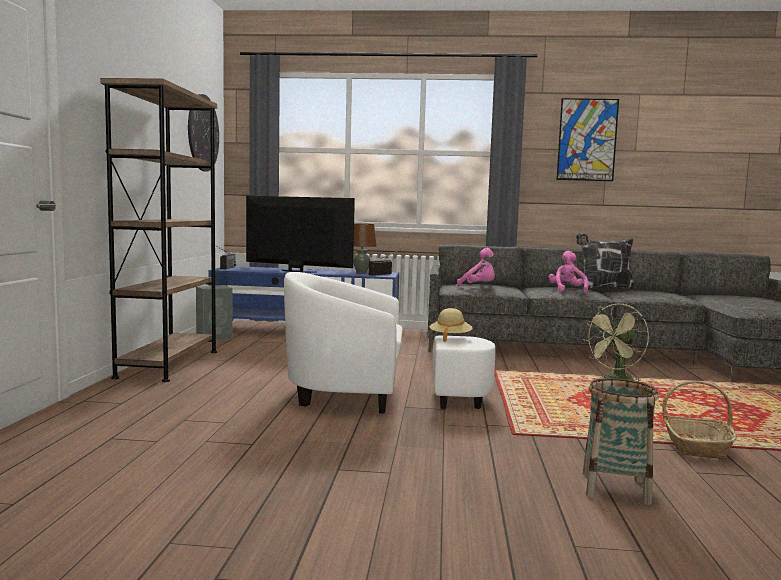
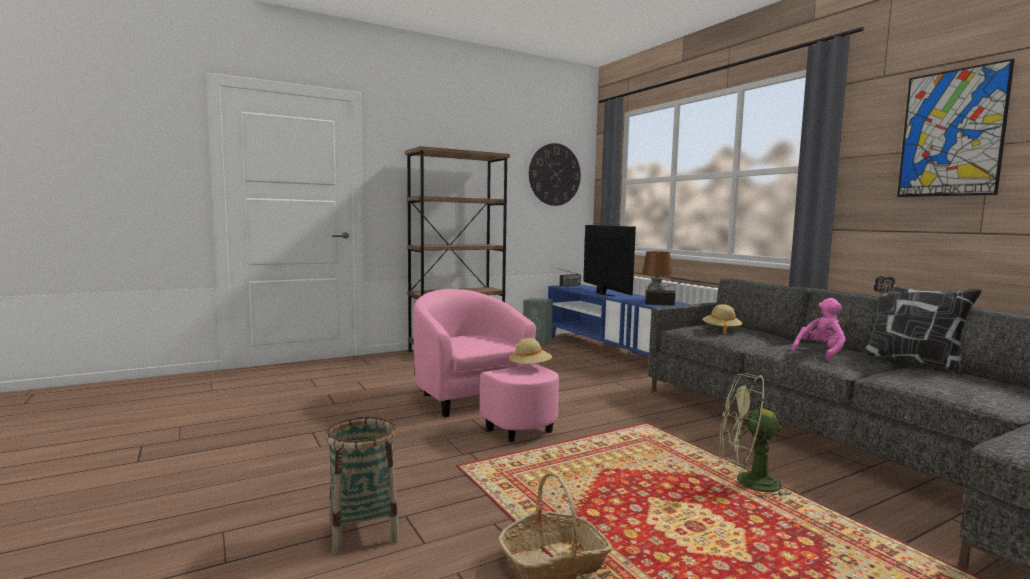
camera: 55 degrees right, 0 degrees up
white armchair [284,272,496,413] -> pink armchair [413,289,559,442]
pink plush toy [457,248,495,286] -> beige hat [703,304,743,334]

